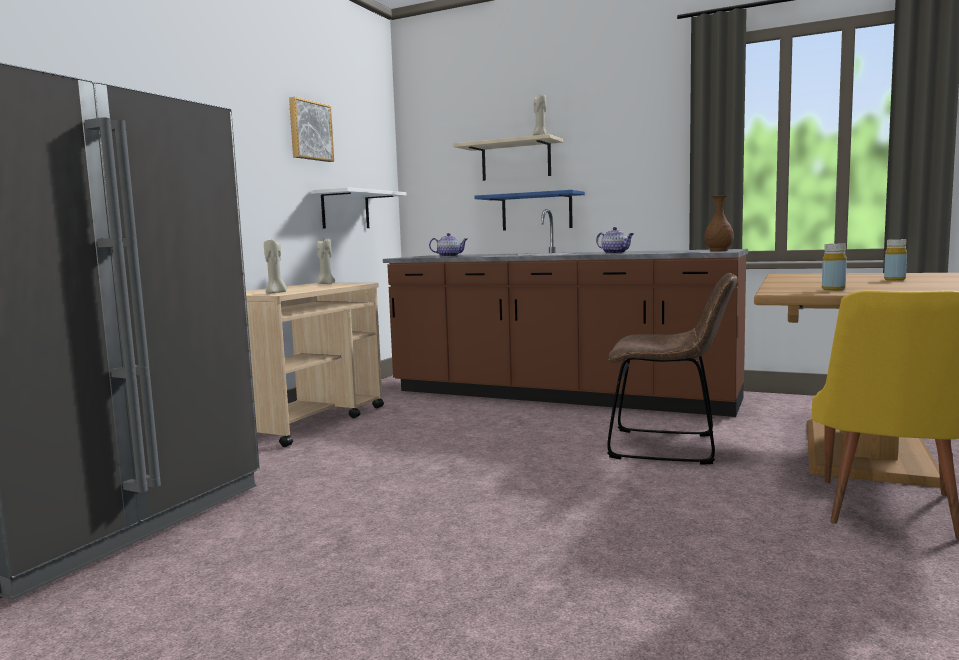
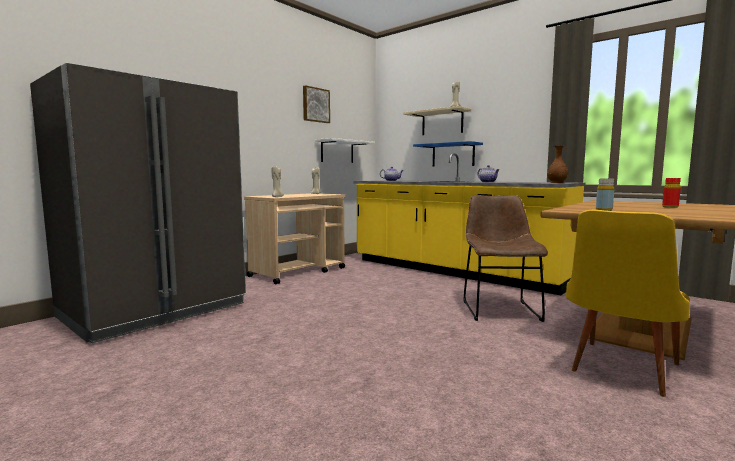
camera: 15 degrees right, 0 degrees up
brown counter [383,209,748,417] -> yellow counter [354,153,586,295]
brown chair [607,273,737,465] -> brown chair turned 120 degrees counterclockwise [463,195,548,322]
yellow bottle [884,239,907,281] -> red bottle [662,178,681,208]

